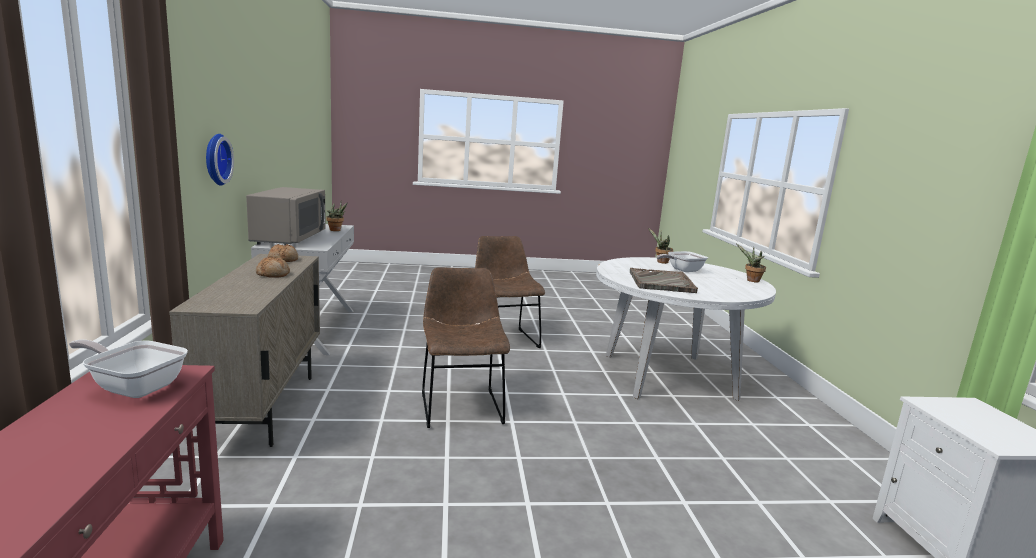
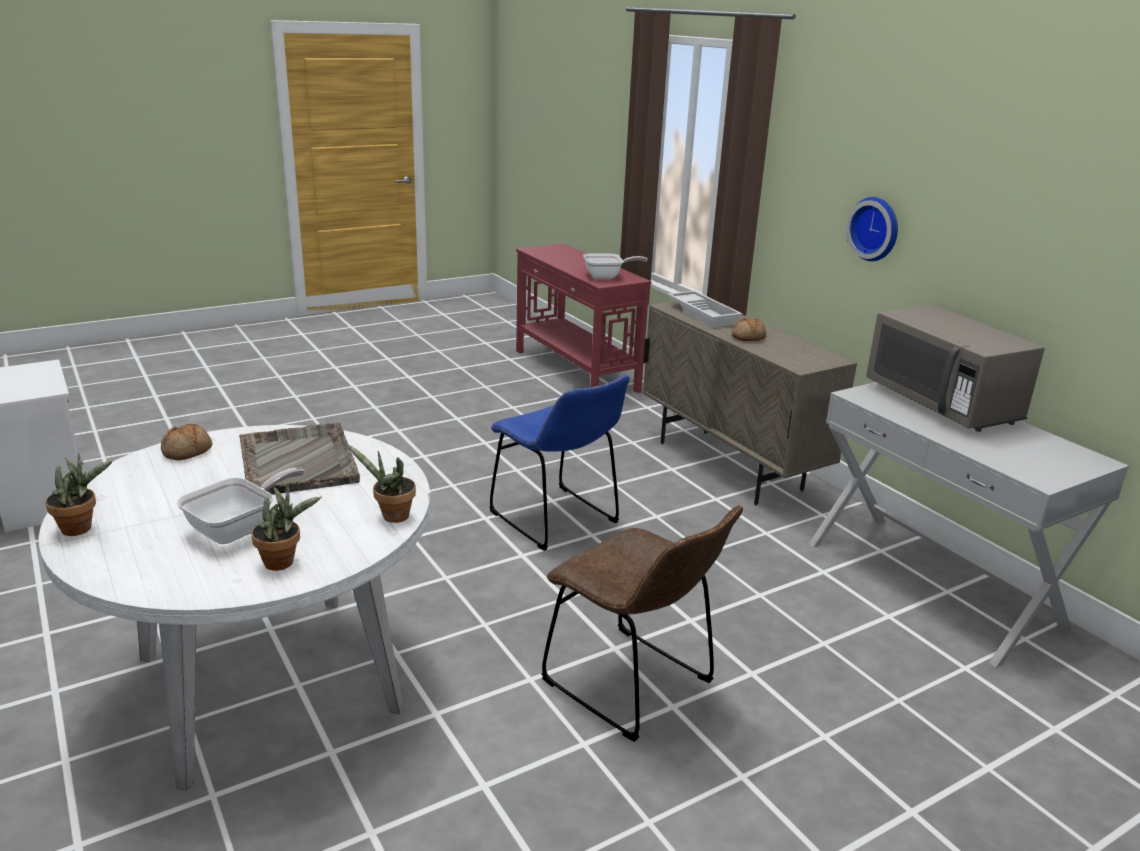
camera: 155 degrees right, 10 degrees up
bread [268,244,298,262] -> bread moved to [161,424,213,460]
potted plant [326,202,348,231] -> potted plant moved to [346,443,416,523]
brown chair [422,267,510,428] -> blue chair [489,375,630,551]
none -> white tray [667,291,742,328]

